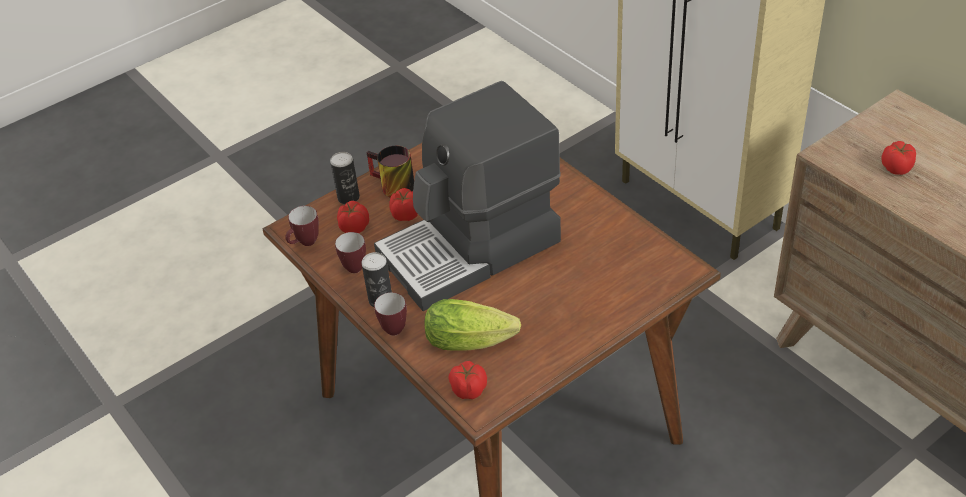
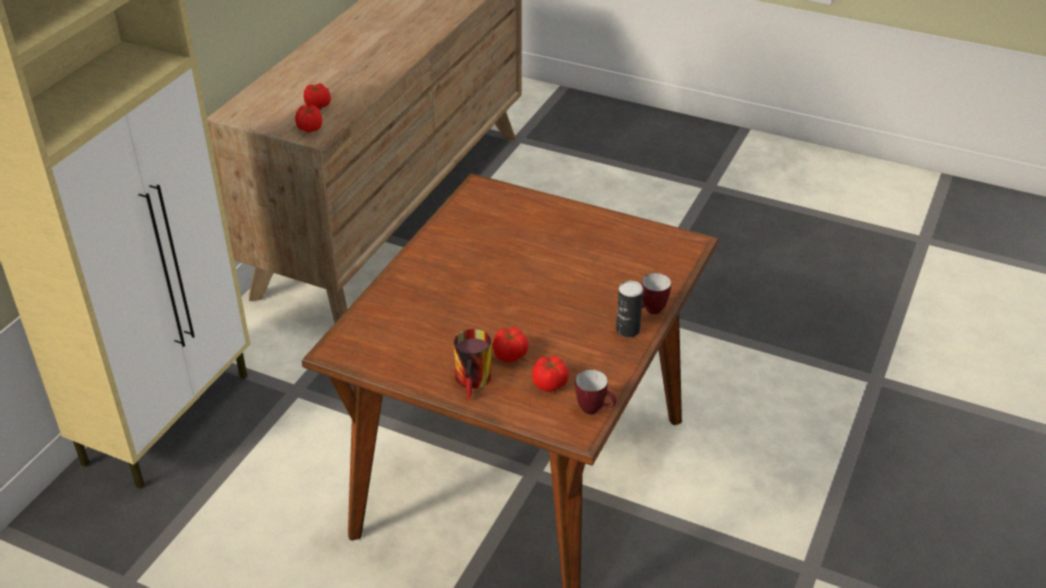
camera: 120 degrees left, 5 degrees down
can [330,152,360,204] -> none
mug [335,232,366,273] -> none
coffee machine [374,81,561,311] -> none
lettuce [425,299,521,351] -> none
tomato [448,361,487,399] -> tomato moved to [295,105,322,132]

